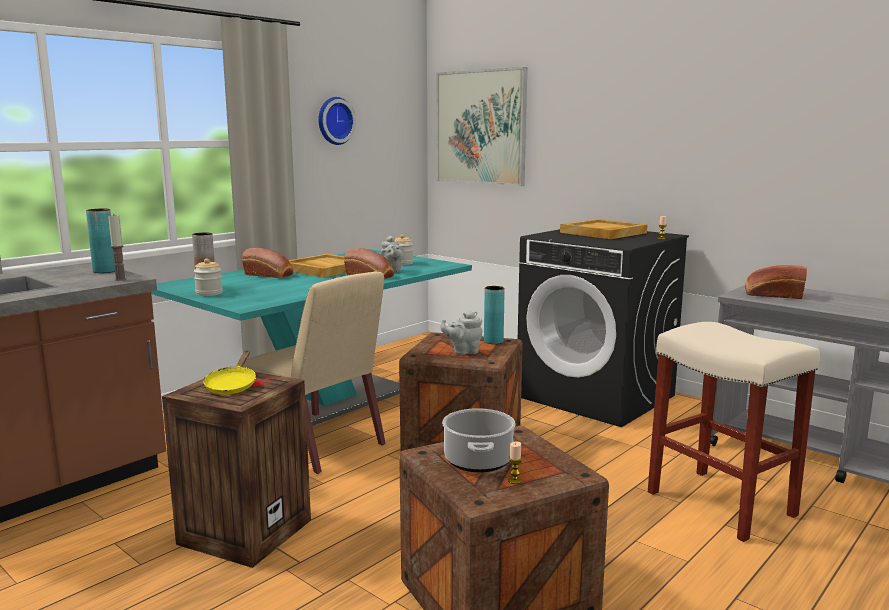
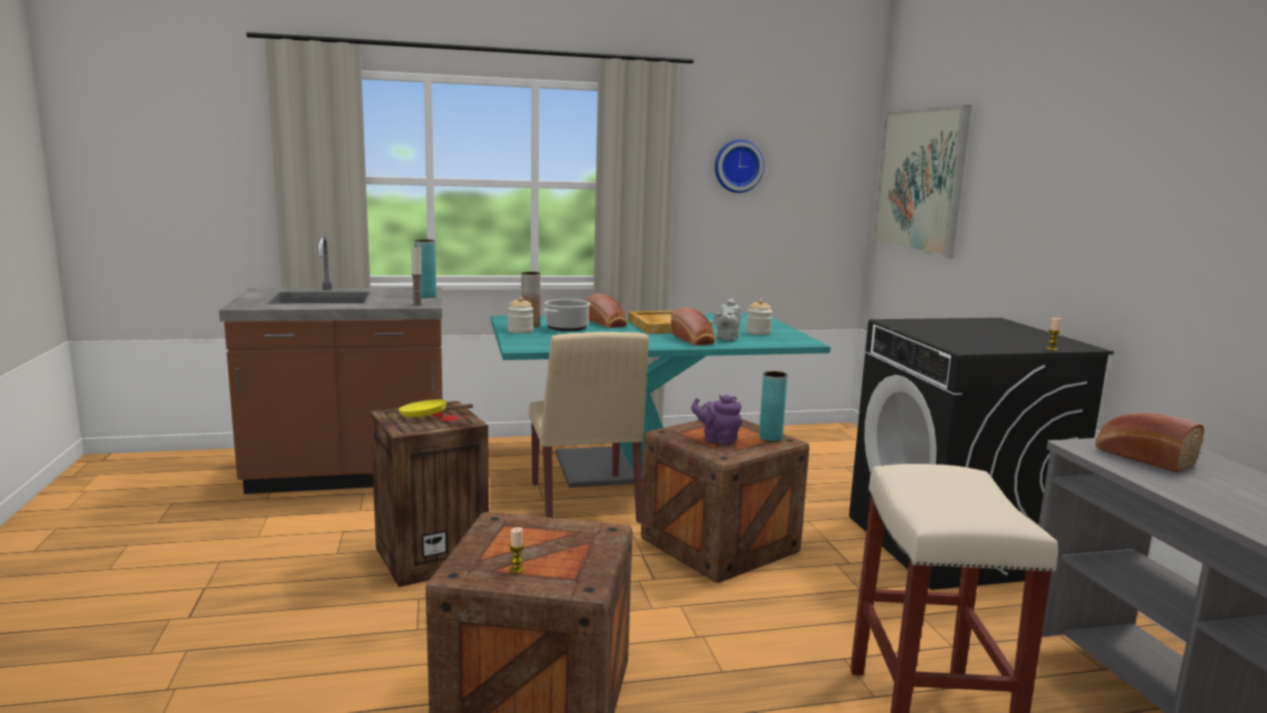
camera: 35 degrees right, 0 degrees up
yellow frying pan [203,351,256,395] -> yellow frying pan turned 75 degrees clockwise [399,399,473,417]
grey teapot [440,311,483,355] -> purple teapot [691,395,742,445]
cooking pot [442,408,515,472] -> cooking pot moved to [543,299,590,332]
beige tray [560,219,648,239] -> none

